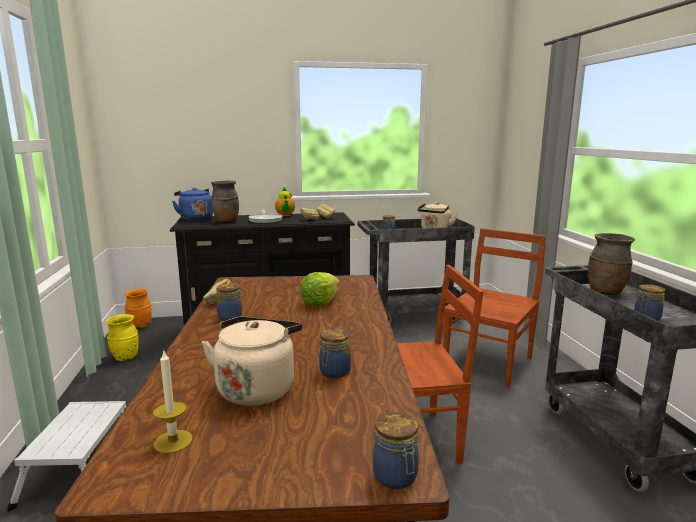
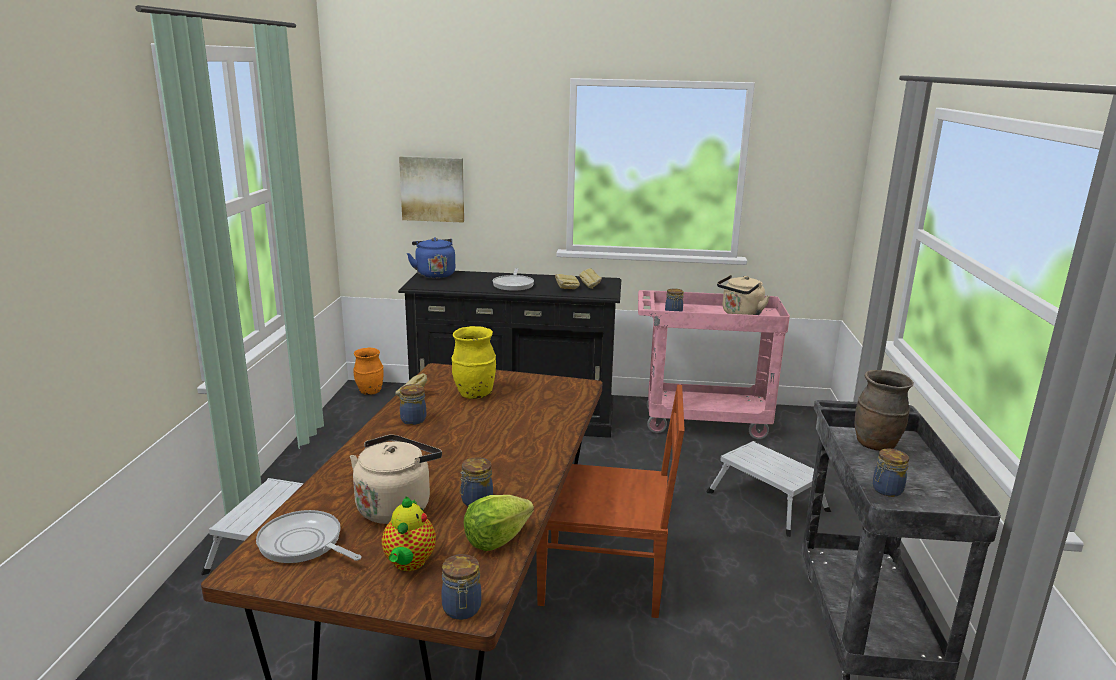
camera: 15 degrees right, 5 degrees up
yellow vase [106,314,139,361] -> yellow vase moved to [451,326,496,399]
candle [153,349,193,453] -> frying pan [256,510,362,563]
brown vase [211,180,239,223] -> none
teapot [275,187,295,216] -> teapot moved to [382,497,436,571]
lettuce [300,272,340,307] -> lettuce moved to [464,495,534,551]
grey cart [357,218,475,323] -> pink cart [638,290,790,439]
brown chair [443,228,546,388] -> white step ladder [706,441,831,537]
none -> picture [399,156,464,223]

